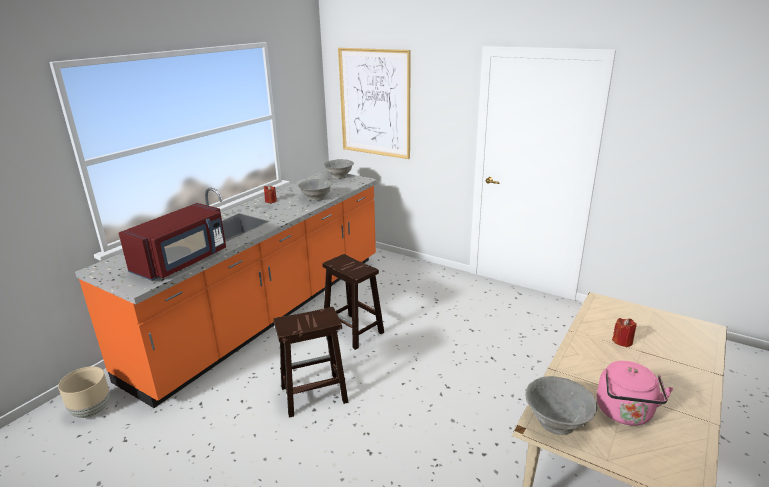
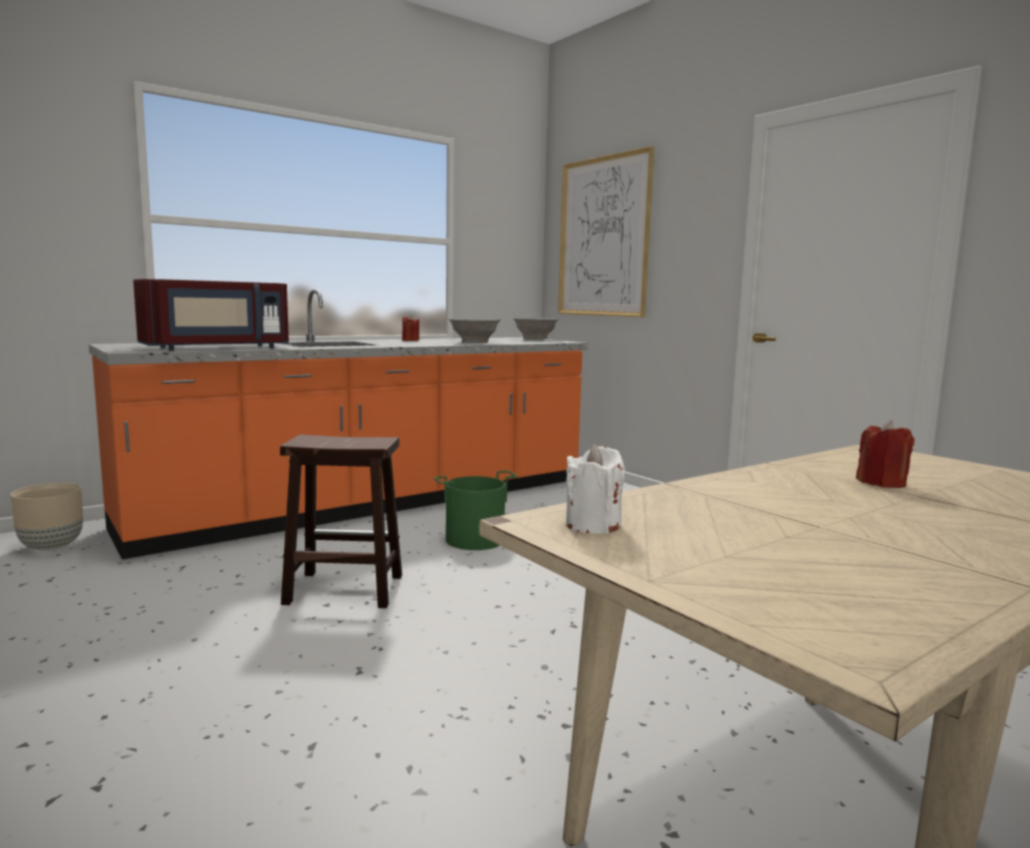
camera: 20 degrees right, 15 degrees down
brown stool [322,254,384,350] -> green bucket [434,471,518,550]
grey bowl [525,376,598,435] -> white candle [566,444,625,534]
pink kettle [597,361,673,426] -> none

